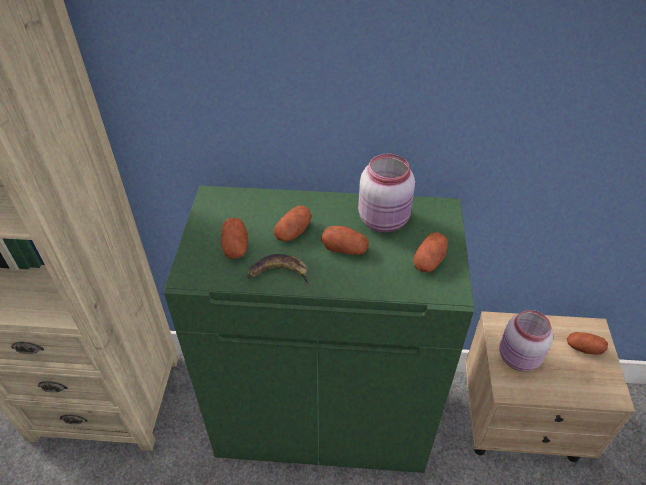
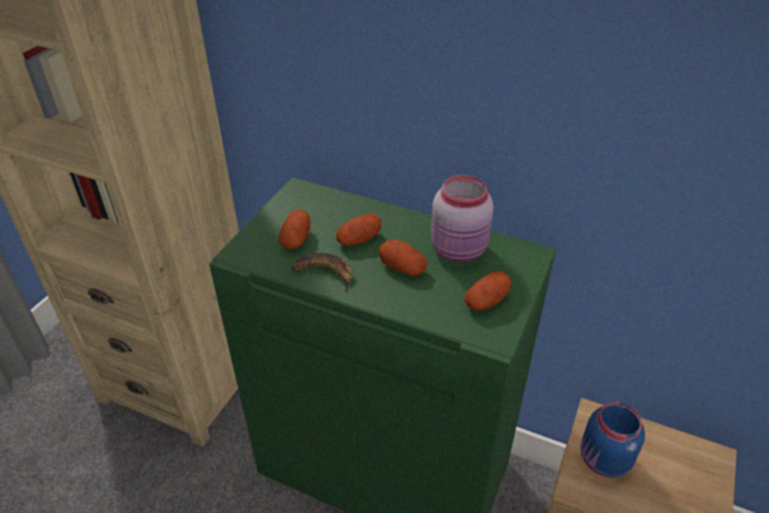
camera: 20 degrees right, 5 degrees down
pink jar [499,310,553,371] -> blue jar [580,402,645,478]
potato [567,332,608,355] -> none

